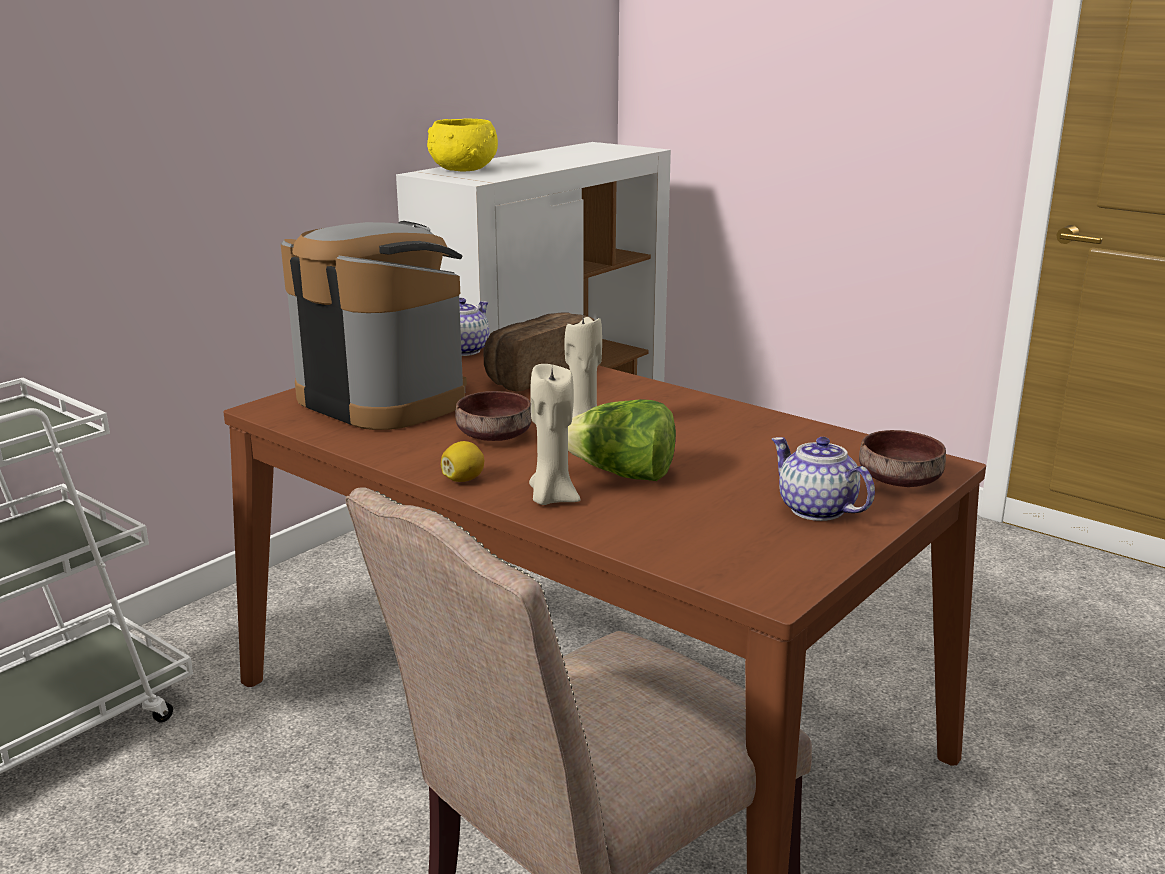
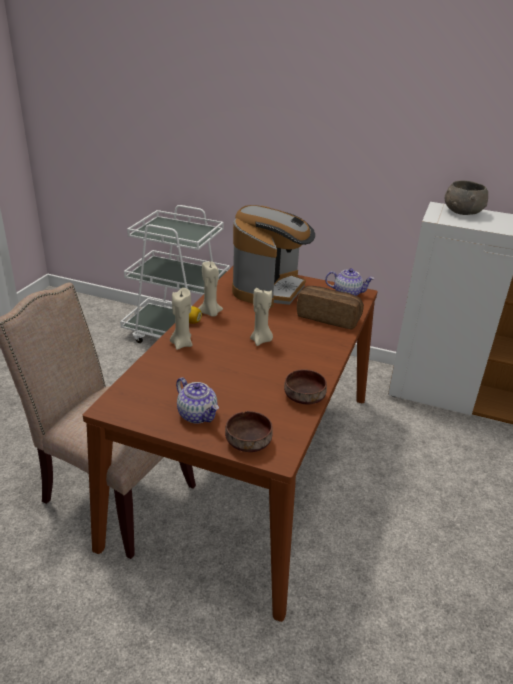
camera: 70 degrees right, 10 degrees up
yellow bowl [427,119,498,172] -> grey bowl [445,180,488,215]
brown bowl [455,391,532,441] -> brown bowl moved to [284,370,327,404]
lettuce [568,399,676,481] -> none
teapot [772,437,875,521] -> teapot turned 105 degrees clockwise [176,377,219,423]
none -> beige candle [199,262,223,317]

